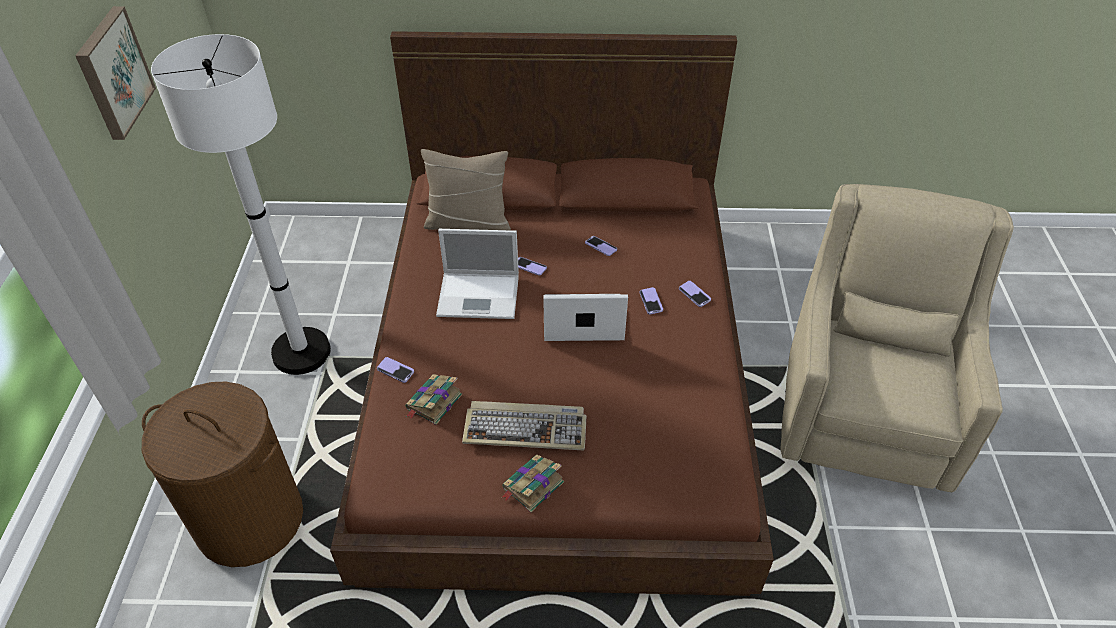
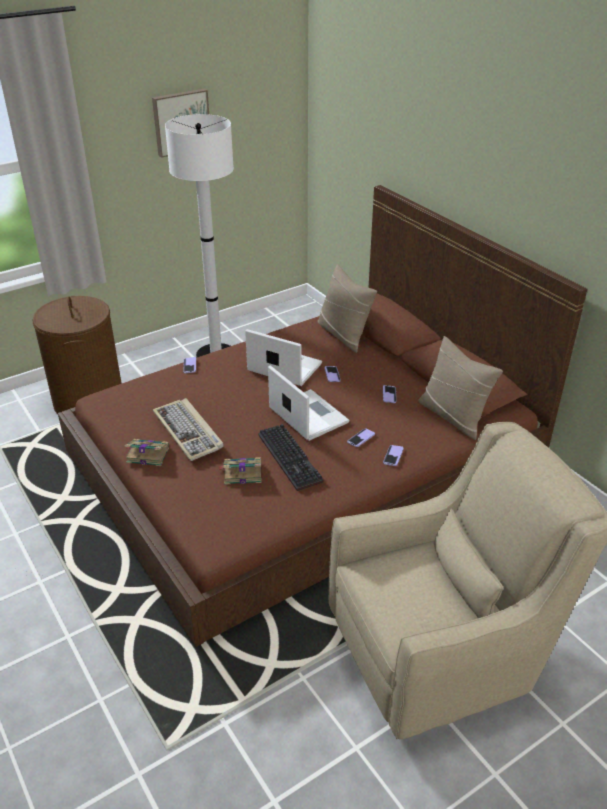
camera: 55 degrees right, 10 degrees down
book [405,374,462,425] -> book moved to [218,457,262,484]
laptop [436,229,519,319] -> laptop turned 150 degrees clockwise [245,329,322,386]
none -> keyboard [258,424,323,491]
none -> beige pillow [418,336,503,440]

